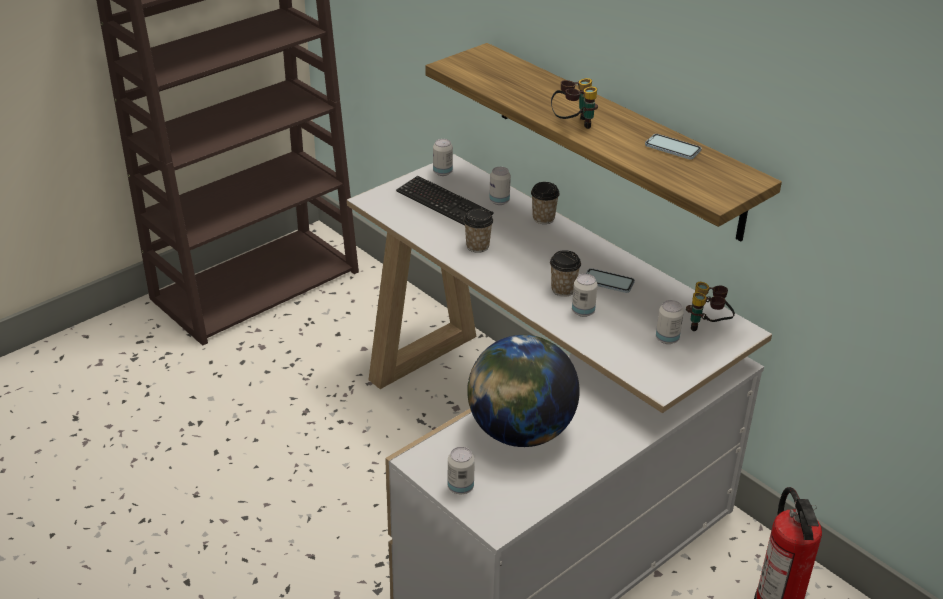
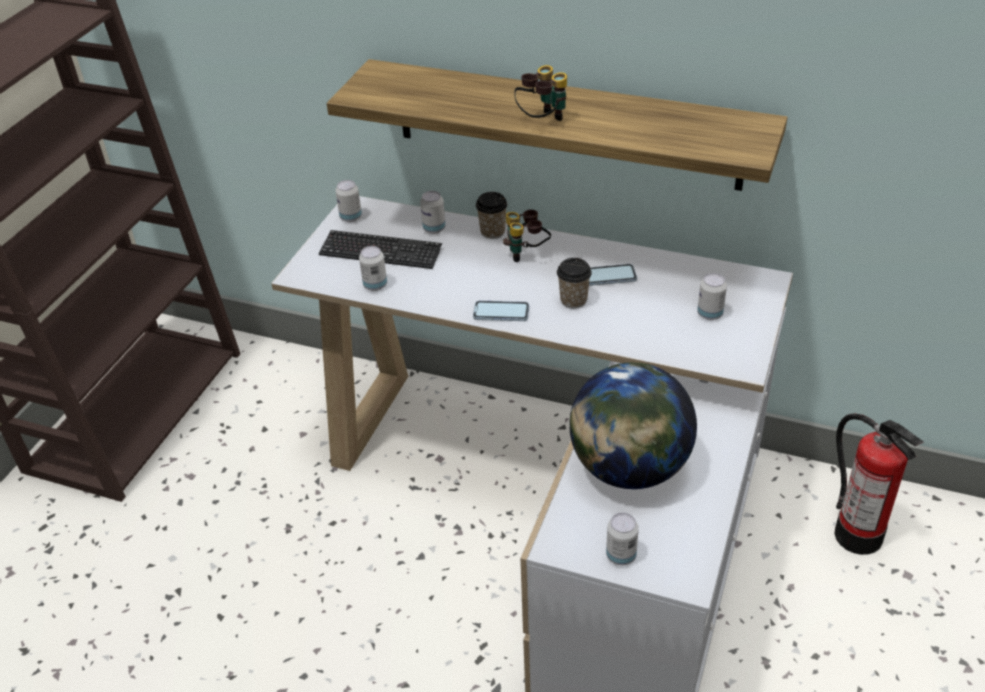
camera: 25 degrees left, 5 degrees up
cup [464,209,493,253] -> none
can [572,274,598,317] -> can moved to [359,246,387,291]
phone [645,134,702,159] -> phone moved to [473,301,529,321]
binoculars [686,282,735,331] -> binoculars moved to [503,209,551,262]

